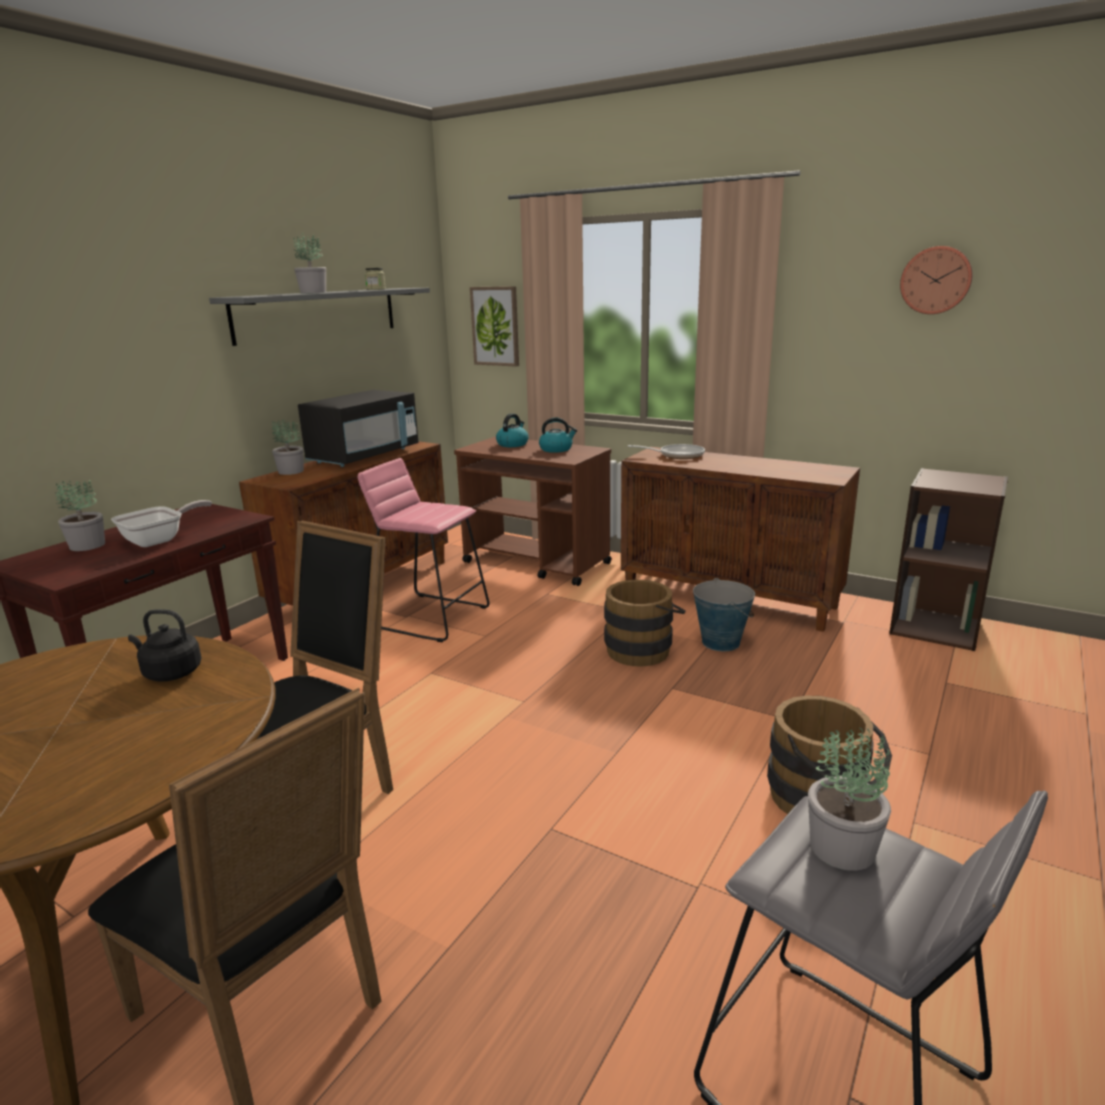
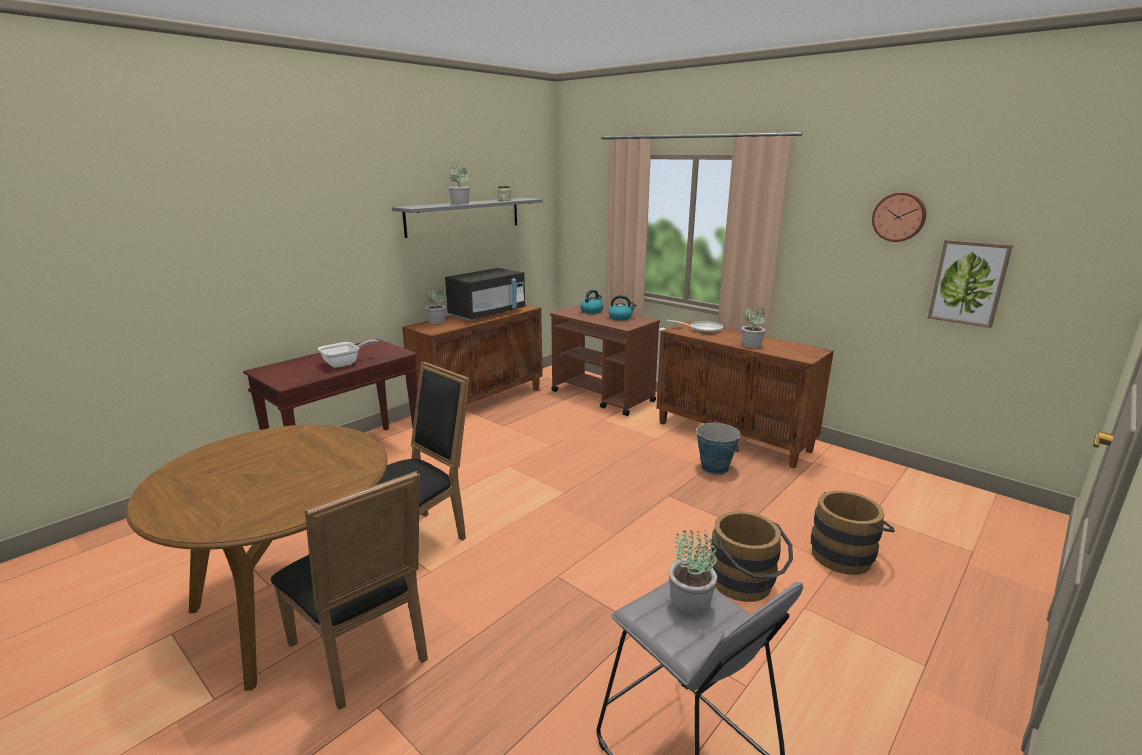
camera: 10 degrees right, 0 degrees up
potted plant [56,480,105,551] -> potted plant moved to [742,306,765,348]
black kettle [128,609,202,681] -> none
pink stool [358,458,490,642] -> none
picture [470,286,519,367] -> picture moved to [928,240,1013,328]
brown bucket [604,580,686,667] -> brown bucket moved to [811,491,895,575]
brown bookcase [889,468,1008,651] -> none

